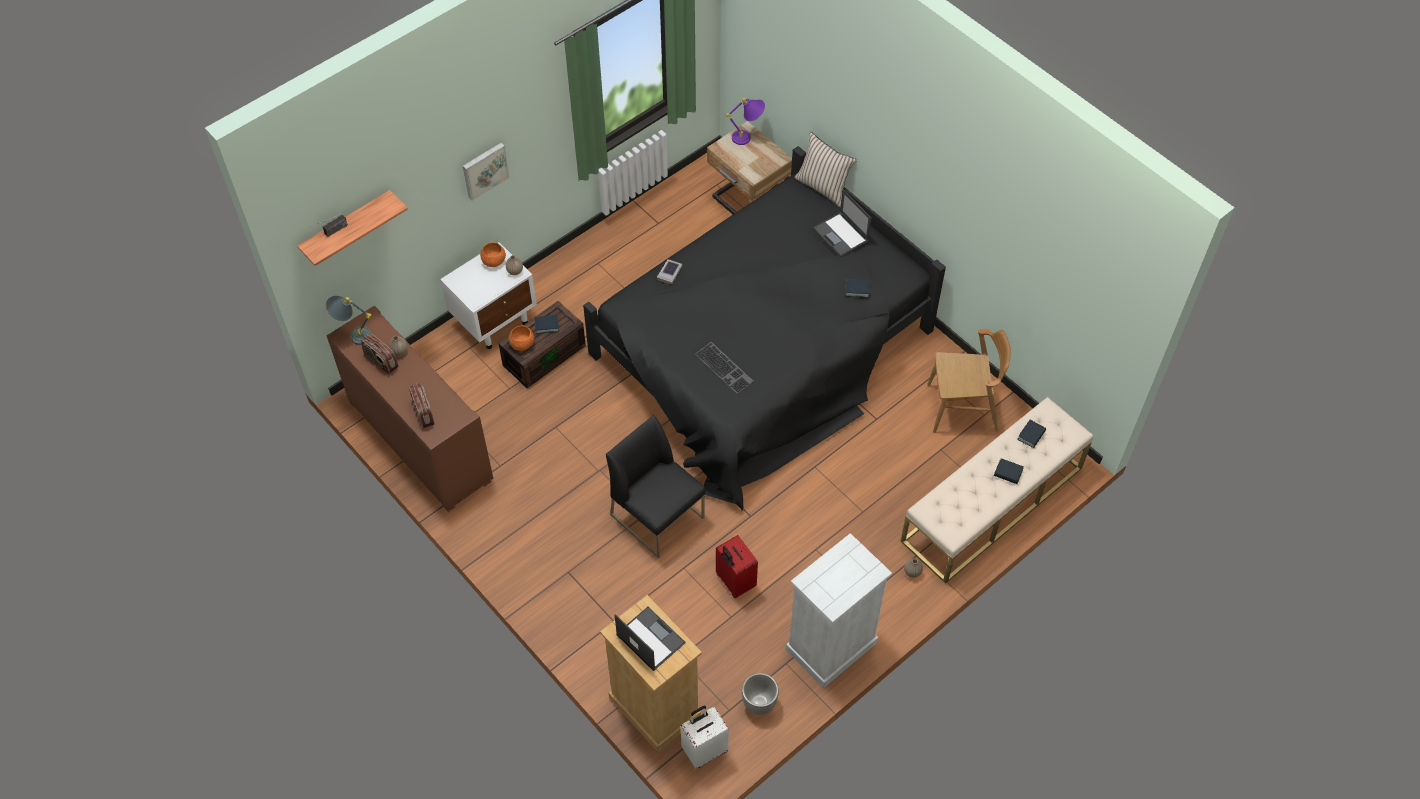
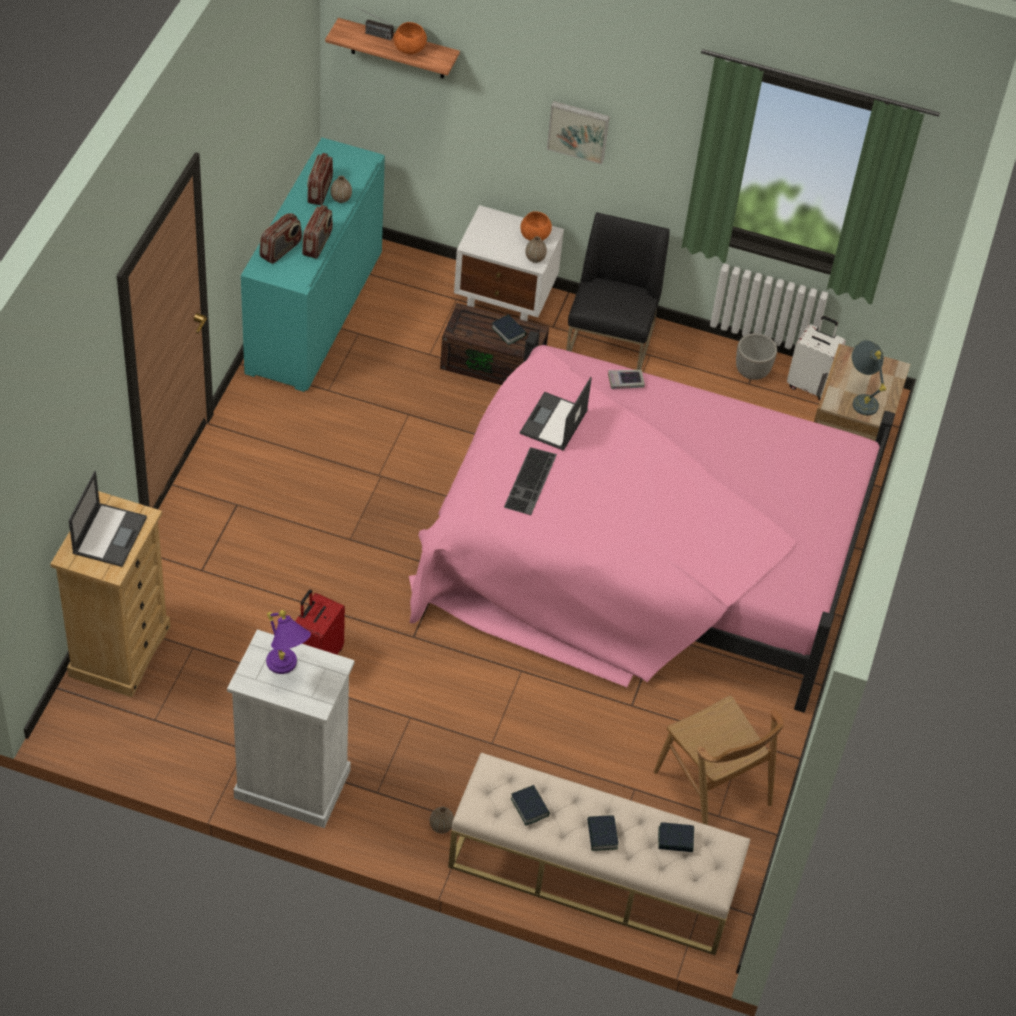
camera: 55 degrees right, 5 degrees down
grey table lamp [326,296,372,345] -> grey table lamp moved to [851,340,886,415]
brown cabinet [327,306,494,512] -> turquoise cabinet [241,138,385,392]
orange bowl [509,326,534,351] -> orange bowl moved to [394,22,427,55]
black bed [583,146,946,511] -> pink bed [409,331,895,713]
black chair [606,415,706,558] -> black chair moved to [566,212,670,370]
white suitcase [681,706,729,768] -> white suitcase moved to [787,316,846,401]
purple table lamp [726,98,765,145] -> purple table lamp moved to [266,610,311,674]
planter [742,673,779,715] -> planter moved to [736,333,777,380]
beige pillow [795,132,857,207] -> none
laptop [813,190,871,257] -> laptop moved to [520,377,592,451]
book [845,279,869,298] -> book moved to [511,785,550,825]
none -> radio [302,205,333,259]

